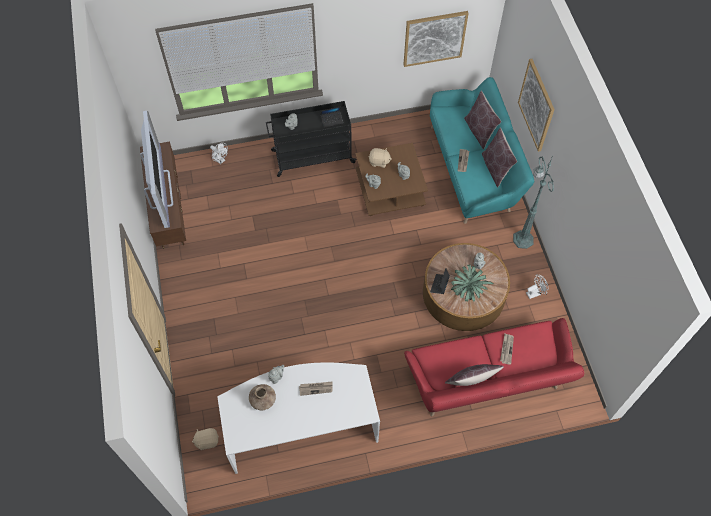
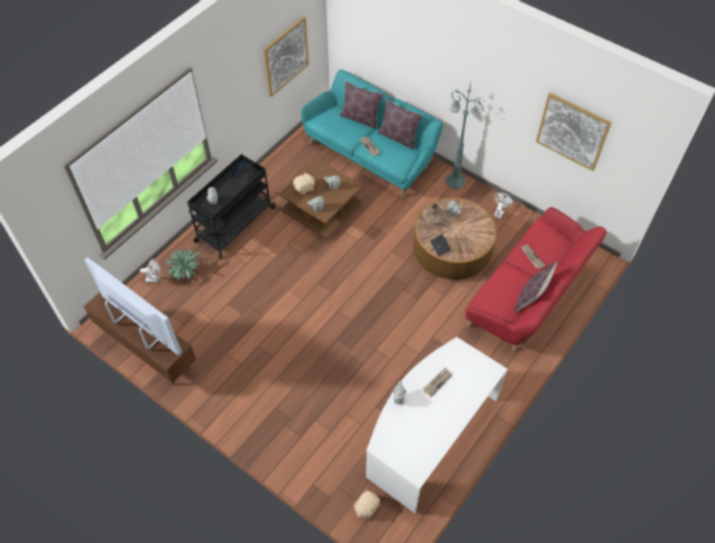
camera: 40 degrees left, 5 degrees down
brown vase [249,384,276,410] -> brown vase moved to [423,203,445,225]
potted plant [451,264,493,302] -> potted plant moved to [164,248,201,280]
picture [518,59,554,152] -> picture moved to [536,93,612,171]

